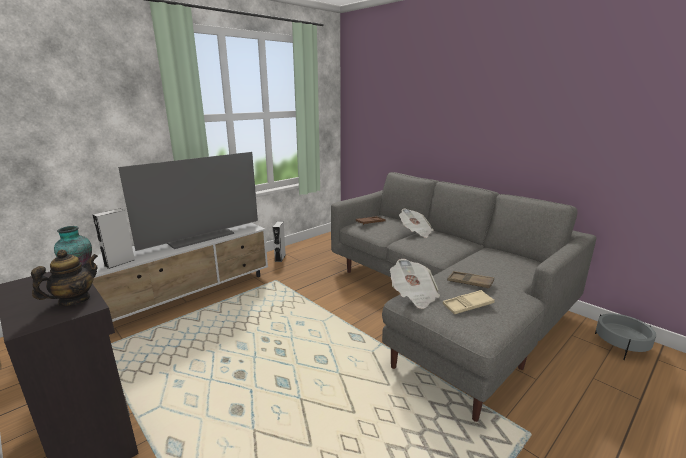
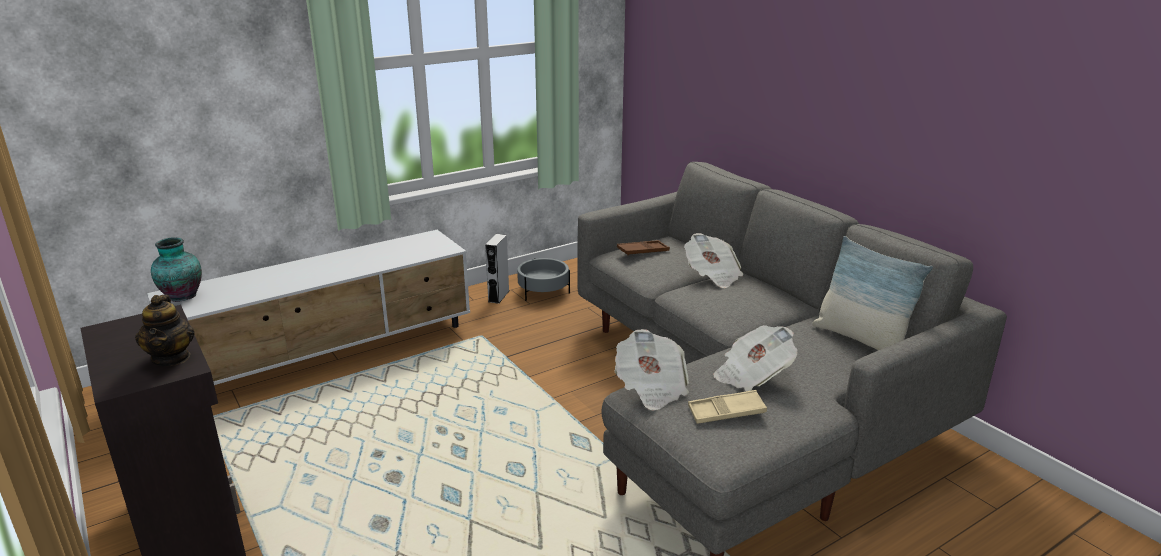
camera: 10 degrees right, 5 degrees up
teapot [31,249,98,307] -> teapot turned 120 degrees clockwise [135,295,195,367]
grey speaker [92,209,135,269] -> none
television [118,152,258,251] -> none
brown tray [447,271,494,289] -> newspaper [713,325,797,391]
grey planter [595,313,656,360] -> grey planter moved to [517,258,570,301]
none -> pillow [812,236,933,350]

